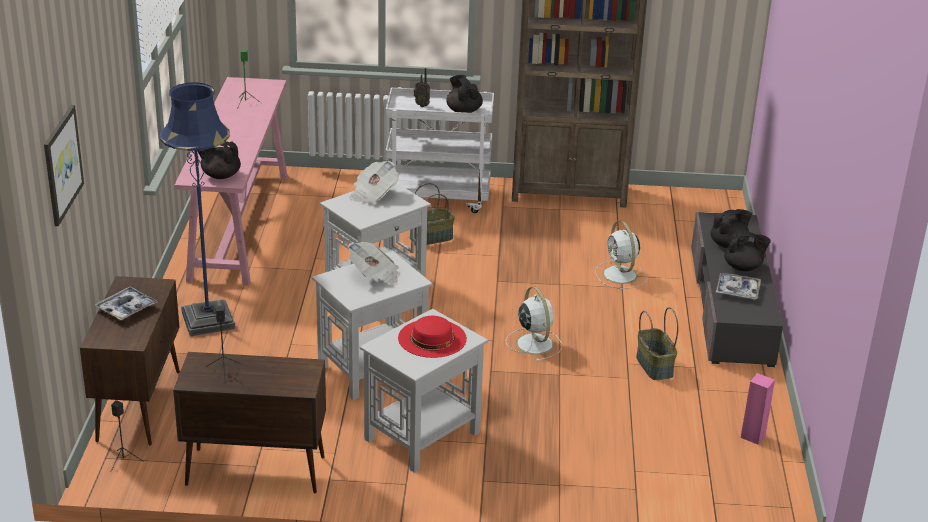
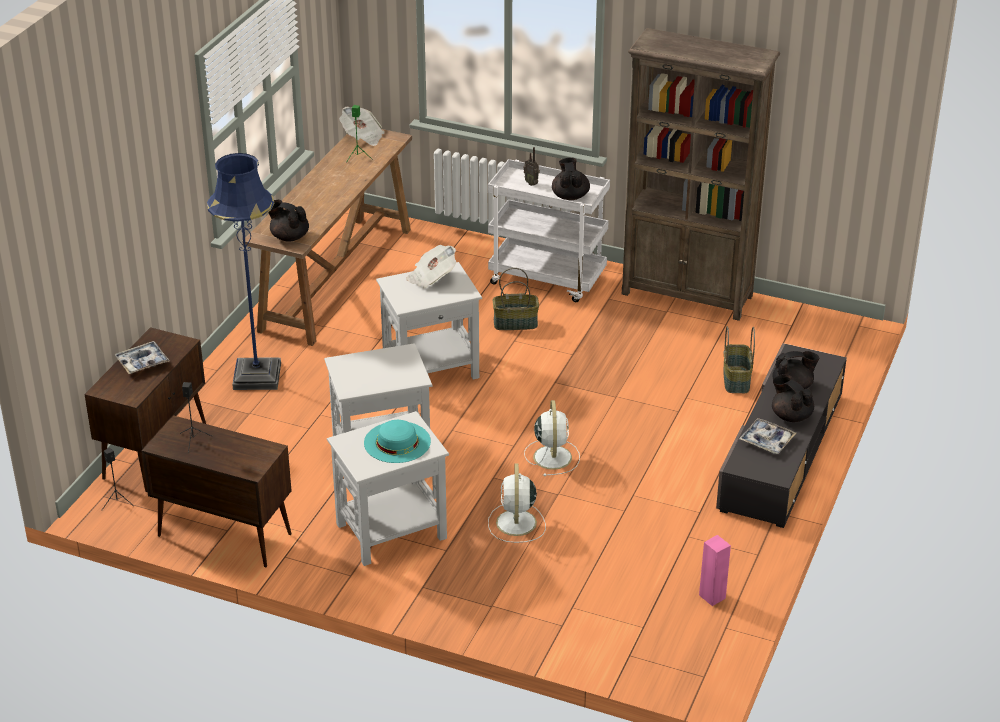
camera: 20 degrees right, 5 degrees up
picture [44,105,84,226] -> none
pink console table [175,77,287,286] -> brown console table [243,129,412,346]
newspaper [348,242,399,285] -> newspaper moved to [339,107,385,146]
red hat [398,316,467,358] -> turquoise hat [364,420,431,463]
white fan [595,221,648,289] -> white fan moved to [488,464,546,543]
basket [636,307,678,380] -> basket moved to [723,326,755,393]
black teapot [724,231,771,271] -> black teapot turned 150 degrees counterclockwise [772,374,814,422]

